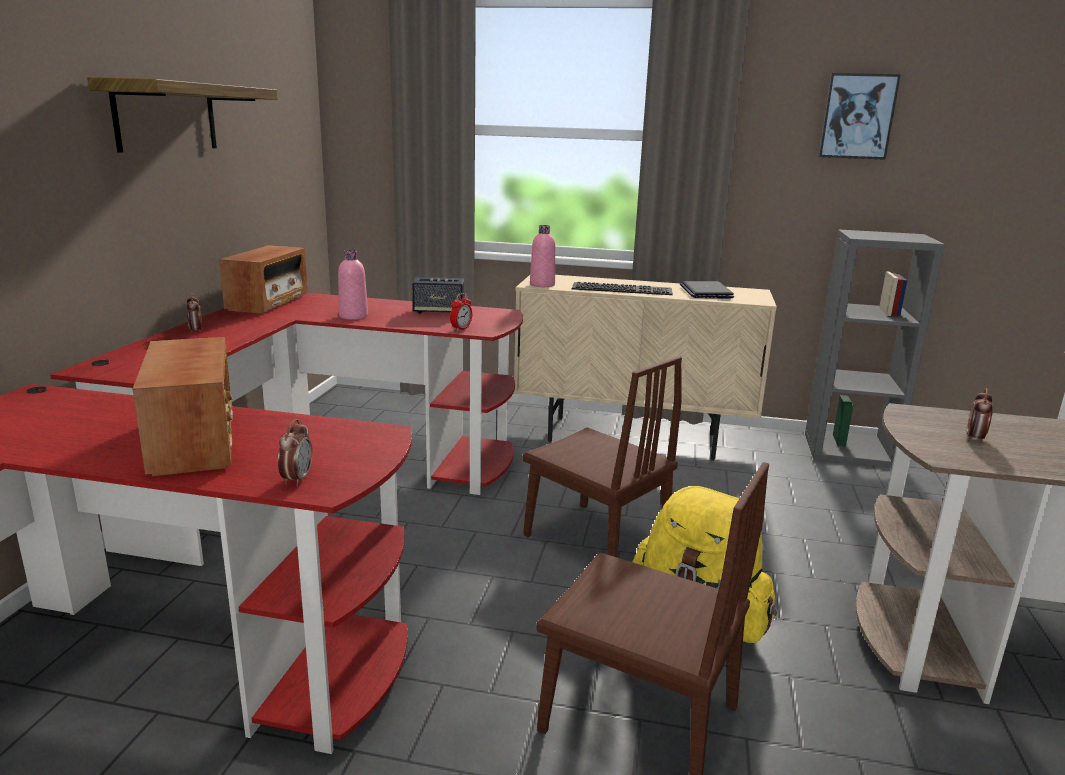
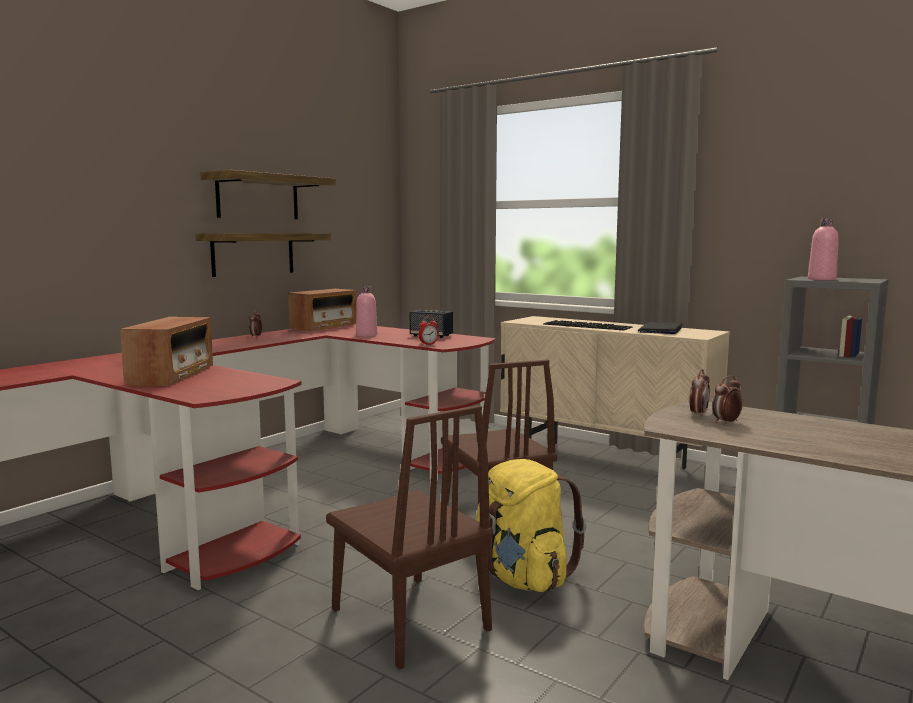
camera: 25 degrees right, 10 degrees down
alarm clock [278,419,312,486] -> alarm clock moved to [689,369,710,417]
pink bottle [530,225,555,287] -> pink bottle moved to [808,219,839,280]
picture [819,73,901,160] -> none
none -> shelf [195,233,331,277]

